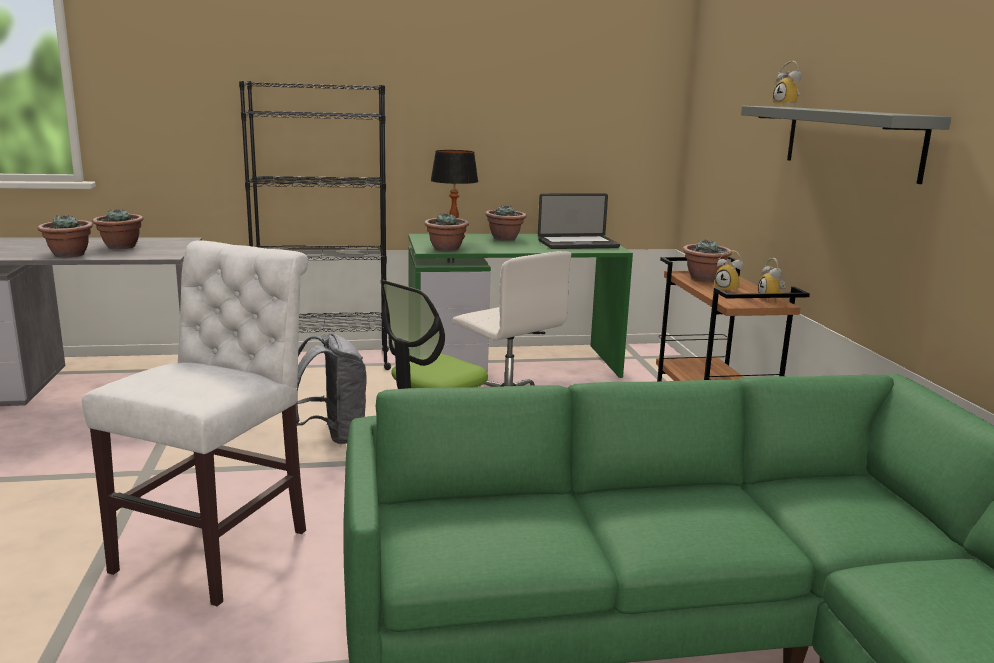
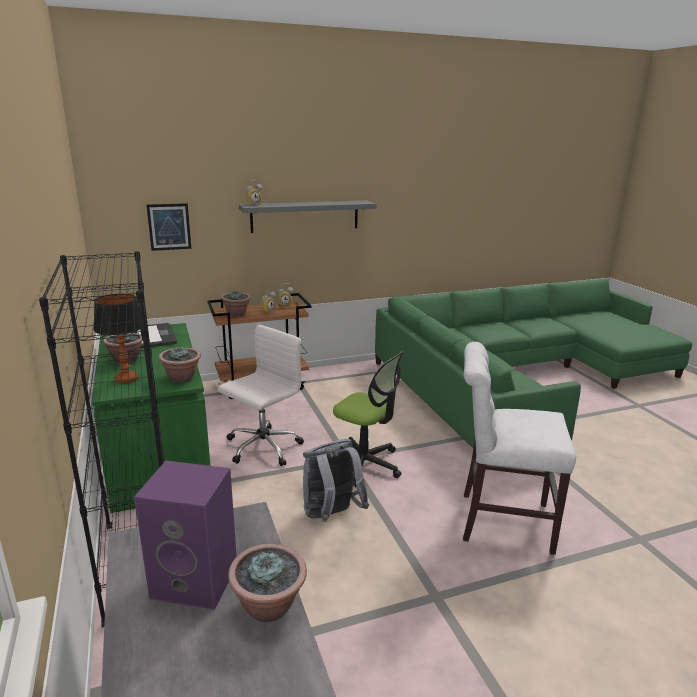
camera: 100 degrees left, 5 degrees up
potted plant [92,209,144,249] -> purple speaker [134,460,237,610]
none -> picture [146,203,191,251]

